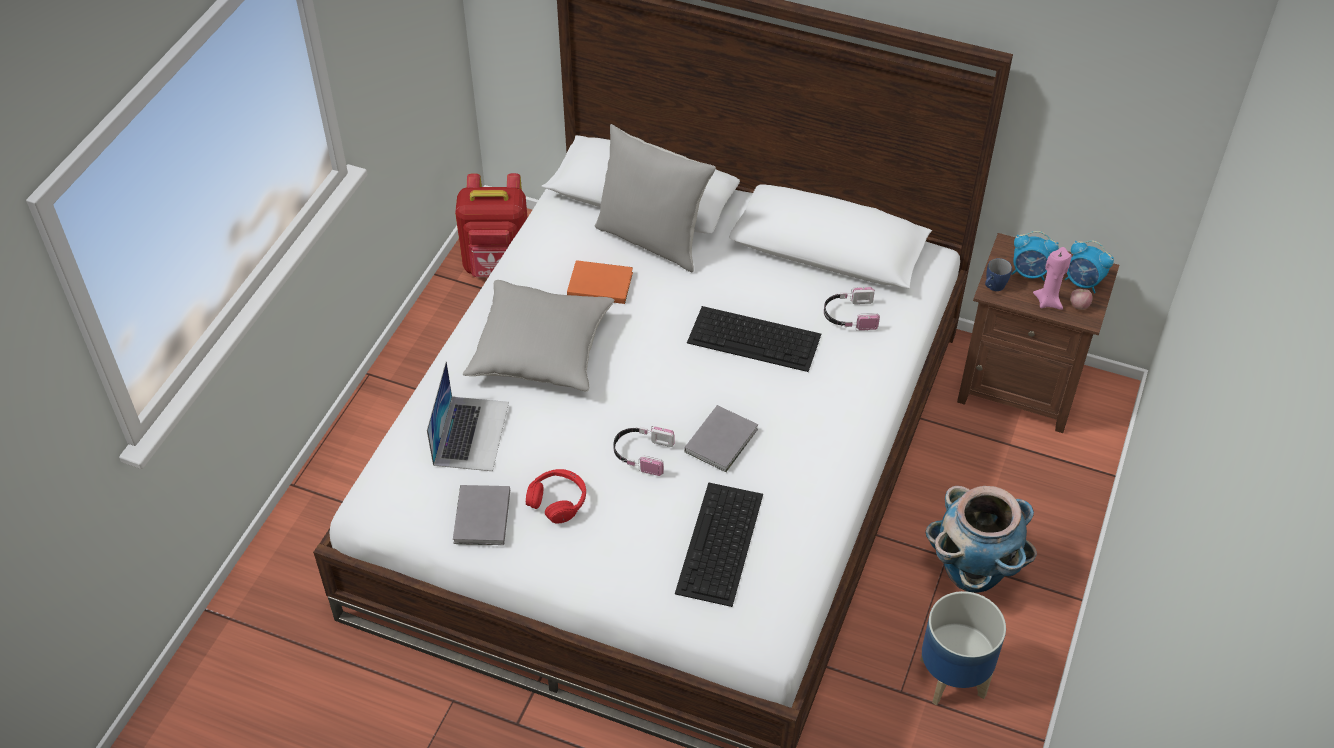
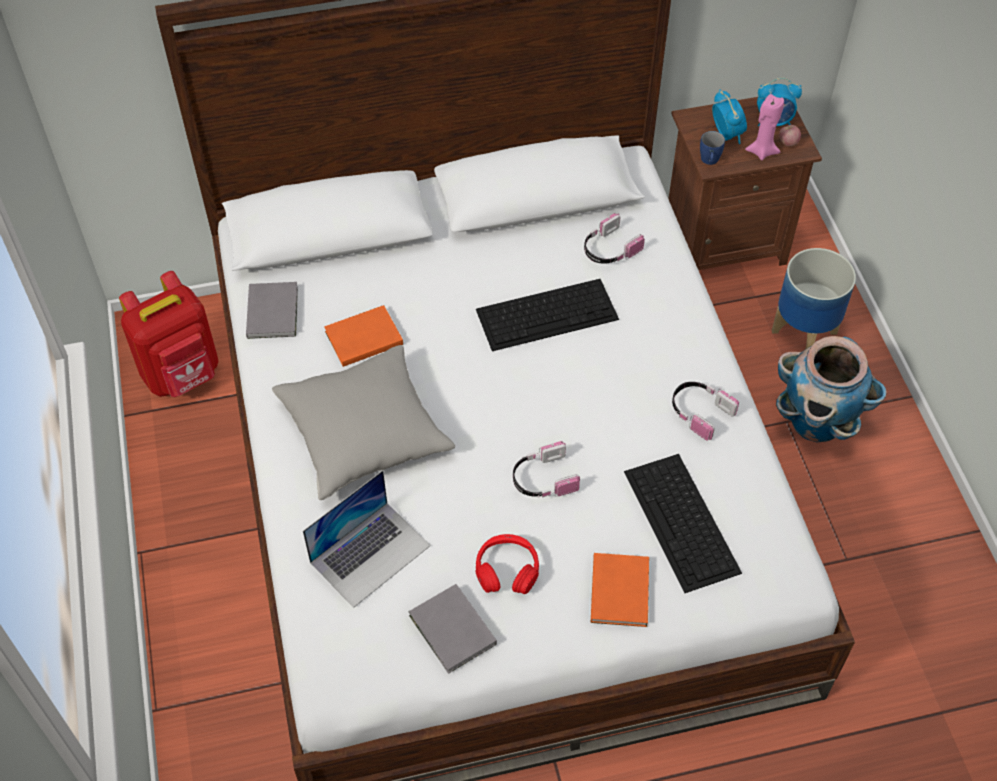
camera: 35 degrees left, 5 degrees up
laptop [427,361,509,471] -> laptop turned 75 degrees clockwise [303,470,431,608]
grey pillow [595,124,716,272] -> none
grey book [684,405,758,472] -> grey book moved to [246,282,298,339]
planter [920,591,1006,705] -> planter moved to [772,248,856,349]
alarm clock [1011,231,1059,281] -> alarm clock turned 90 degrees counterclockwise [712,90,747,144]
none -> orange book [591,553,649,627]
none -> headphones [672,382,739,441]

